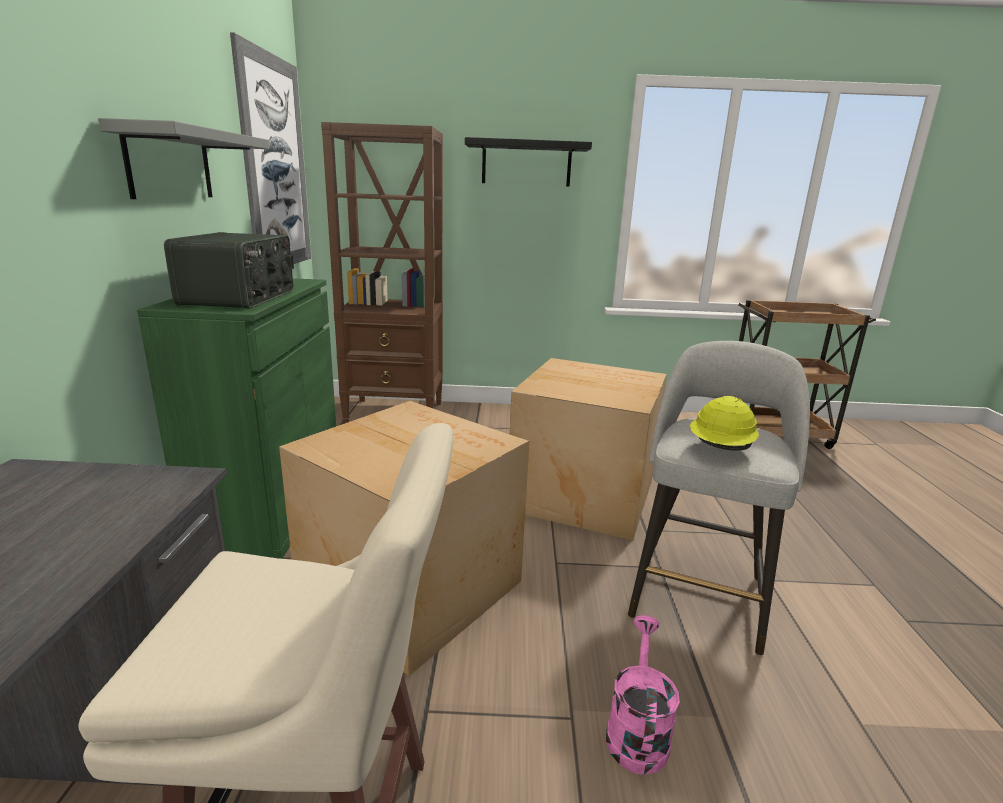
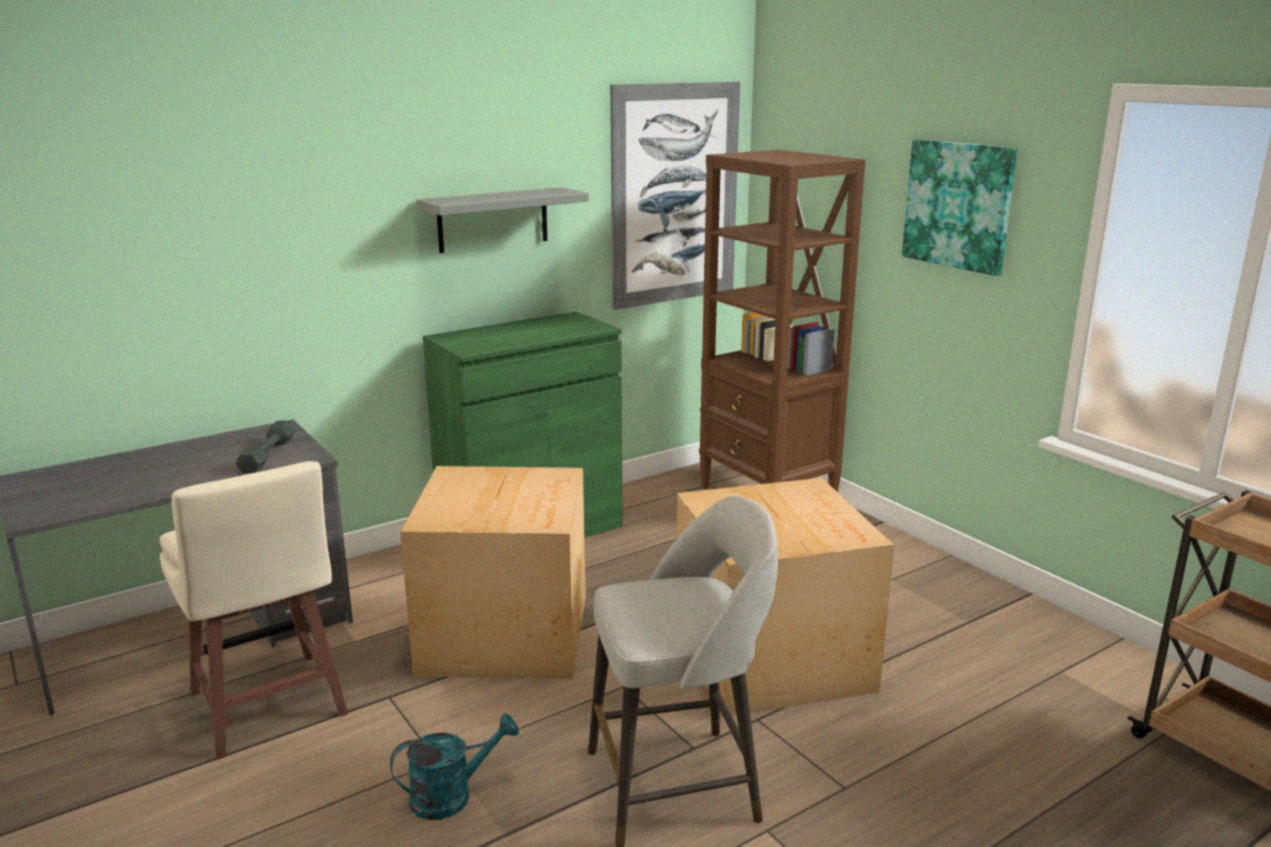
camera: 55 degrees right, 0 degrees up
radio [164,232,294,308] -> none
black shelf [465,137,592,187] -> picture [902,139,1017,276]
pink watering can [606,615,680,775] -> turquoise watering can [390,714,519,820]
yellow hard hat [690,396,759,451] -> none
none -> grey dumbbell [235,420,295,473]

